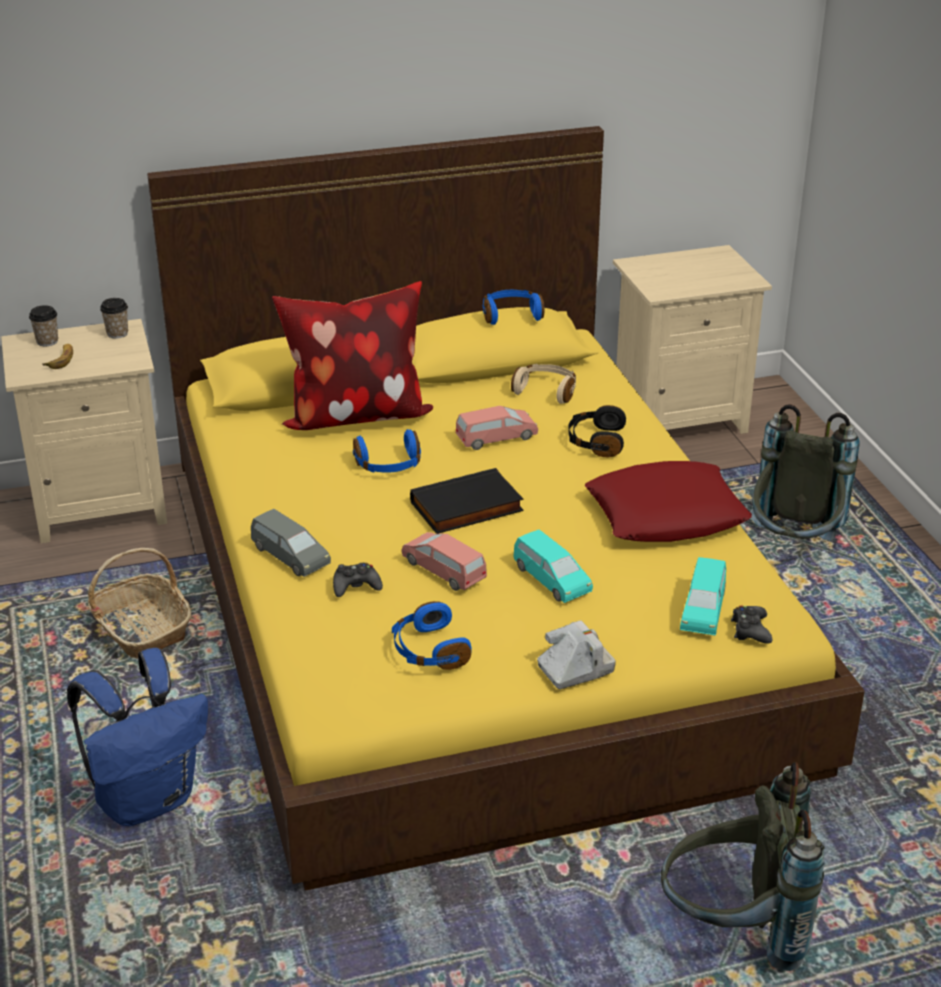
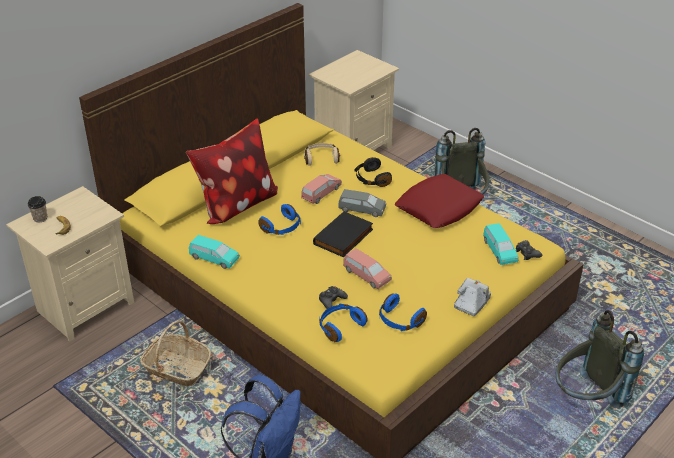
camera: 30 degrees left, 5 degrees up
cup [100,298,128,339] -> none
grey toy car [251,509,331,577] -> grey toy car moved to [338,189,386,217]
pink toy car [402,532,487,591] -> pink toy car turned 150 degrees counterclockwise [343,248,392,289]
blue headphones [483,290,544,325] -> blue headphones moved to [319,304,368,342]
turquoise toy car [513,529,593,603] -> turquoise toy car moved to [189,235,240,269]

